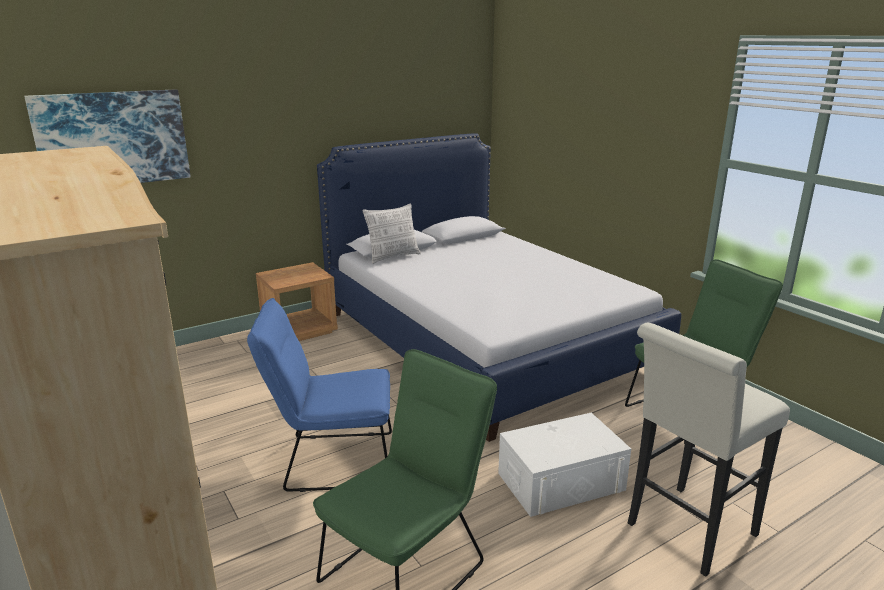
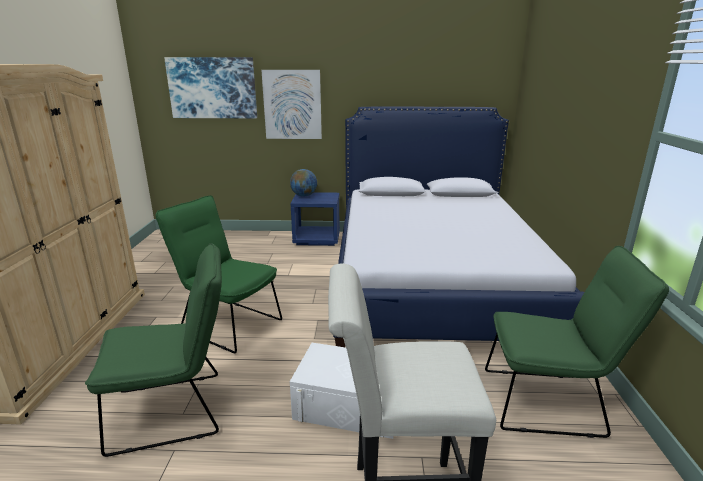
camera: 35 degrees right, 0 degrees up
blue chair [247,298,392,492] -> green chair [155,195,282,353]
brown nightstand [256,262,338,341] -> blue nightstand [291,192,340,246]
pillow [363,203,421,264] -> none
none -> picture [261,70,322,139]
none -> globe [290,169,317,197]

